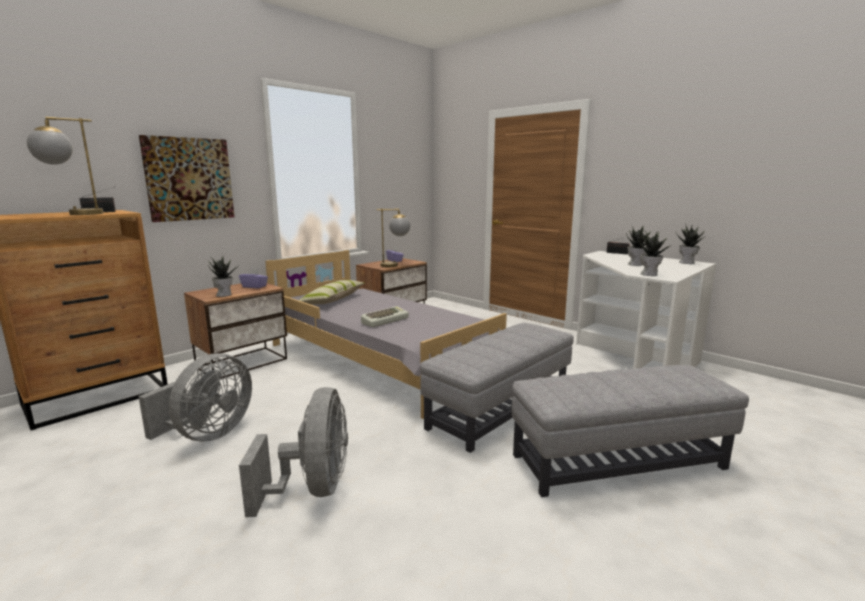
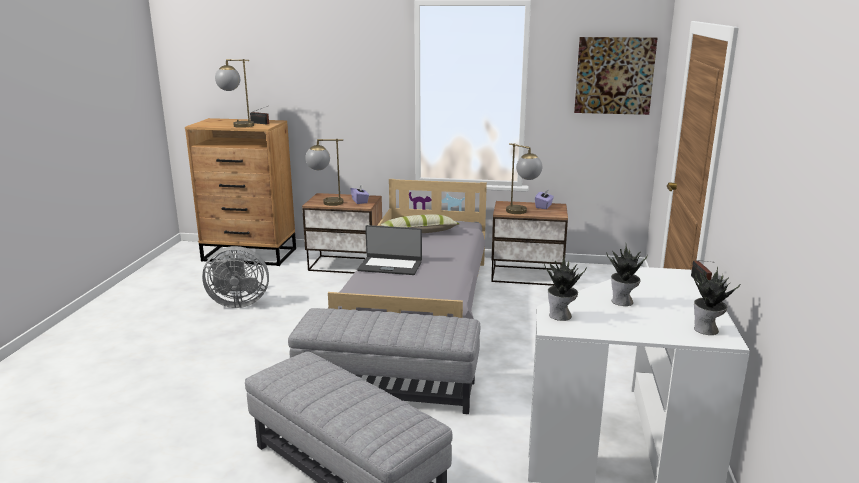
camera: 55 degrees right, 5 degrees up
picture [139,135,234,222] -> picture moved to [574,37,658,115]
potted plant [208,255,237,297] -> table lamp [305,139,343,206]
grey fan [239,387,348,517] -> none
keyboard [361,306,409,327] -> laptop [357,225,422,275]

